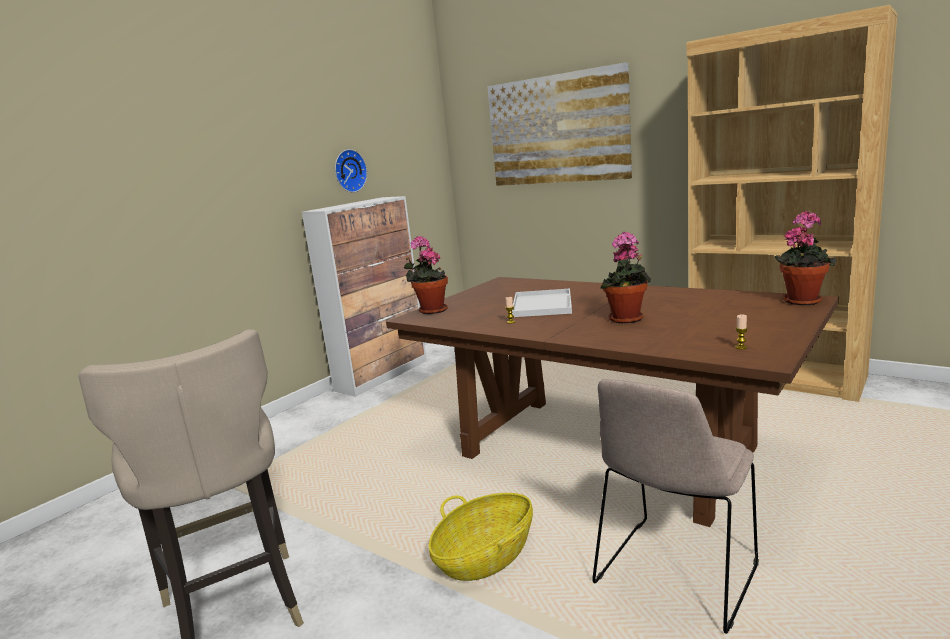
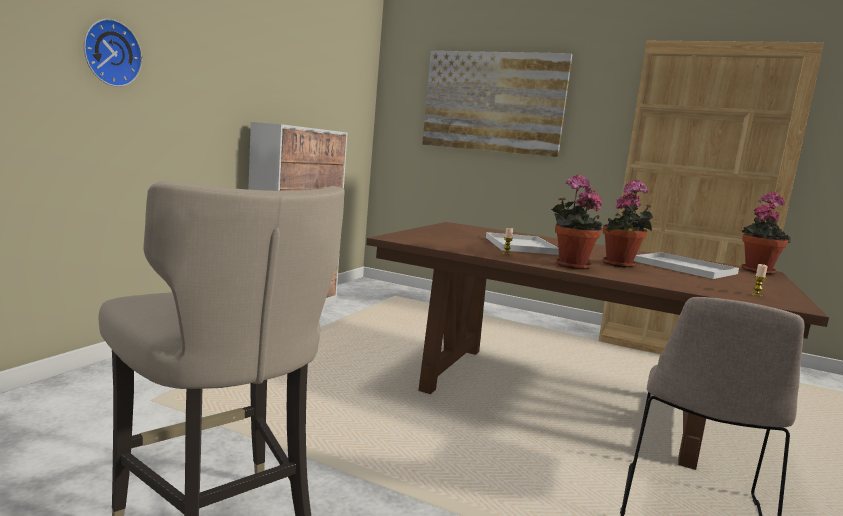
camera: 15 degrees left, 5 degrees down
wall clock [335,149,367,192] -> wall clock moved to [84,19,142,87]
potted plant [404,236,448,314] -> potted plant moved to [551,175,602,270]
basket [429,493,533,581] -> none
none -> white tray [634,252,739,279]

